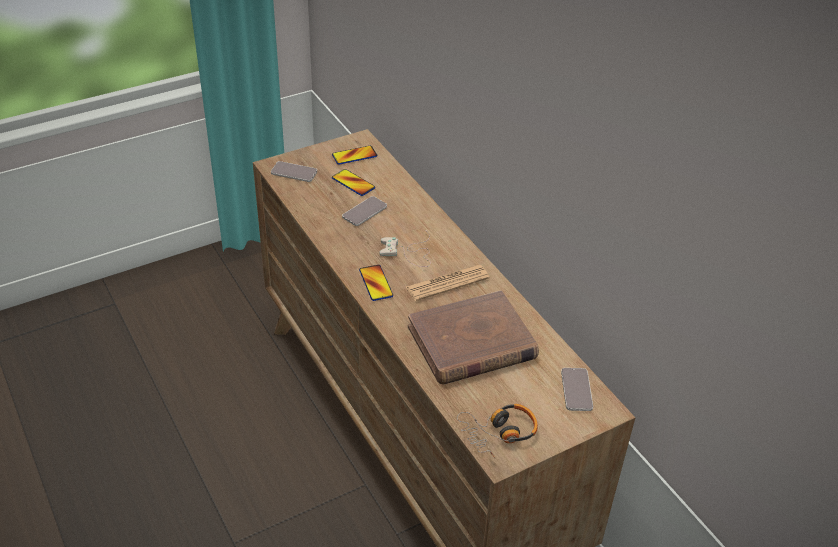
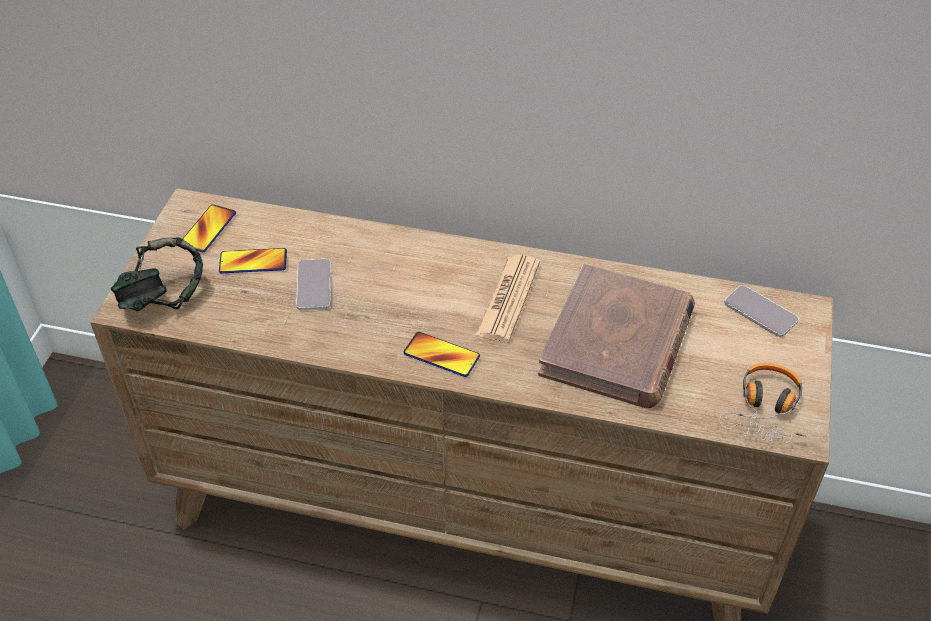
camera: 45 degrees left, 5 degrees up
phone [271,161,317,182] -> headphones [111,237,203,311]
white game controller [379,233,431,267] -> none

